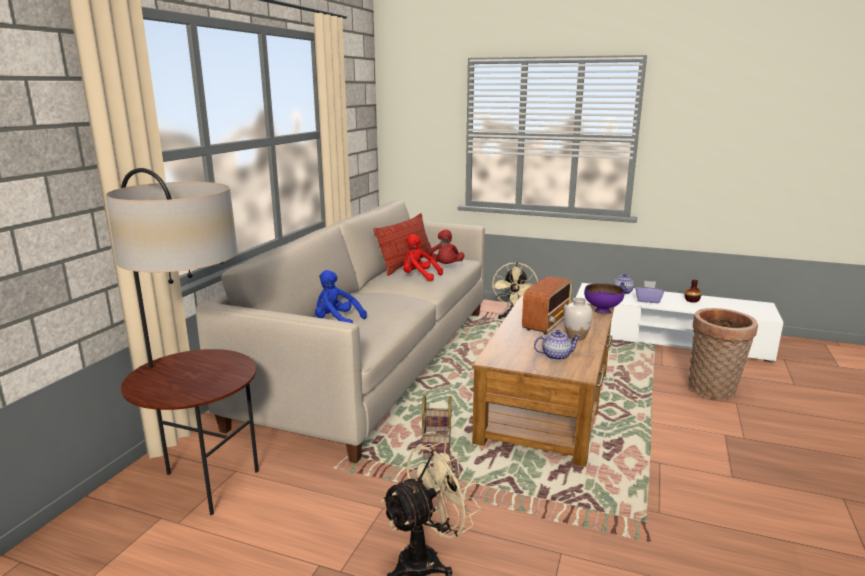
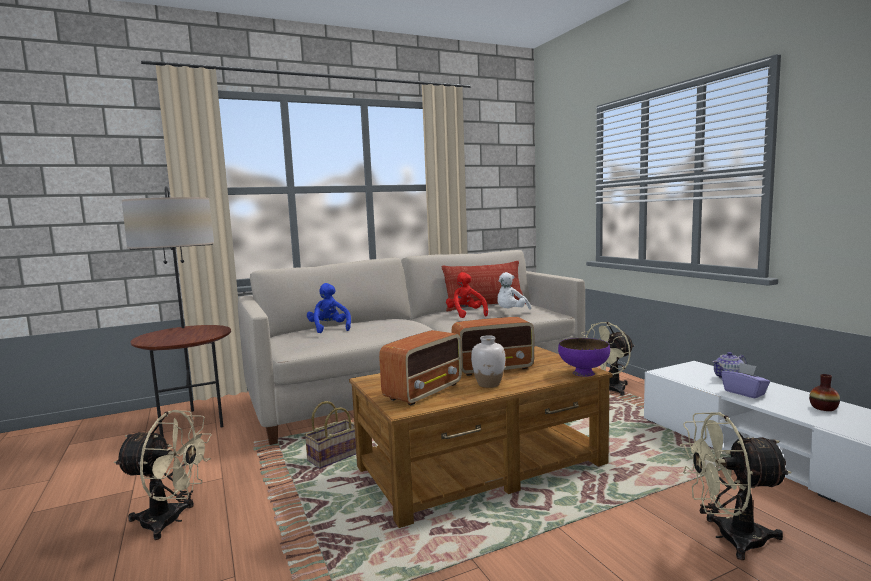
camera: 45 degrees right, 10 degrees down
red plush toy [427,229,464,264] -> white plush toy [497,272,532,310]
teapot [534,330,581,360] -> radio [379,330,462,405]
basket [688,308,758,399] -> beige fan [680,412,792,560]

